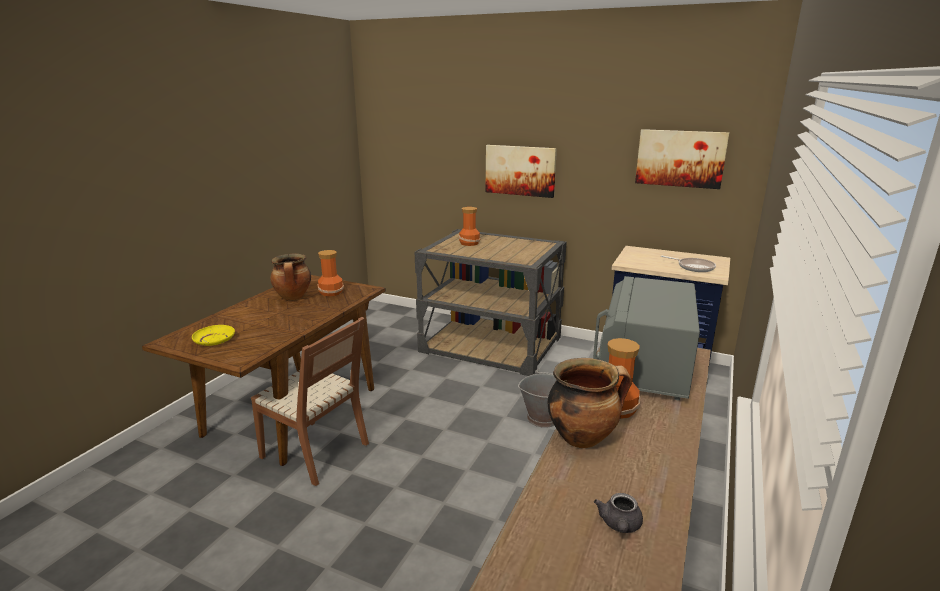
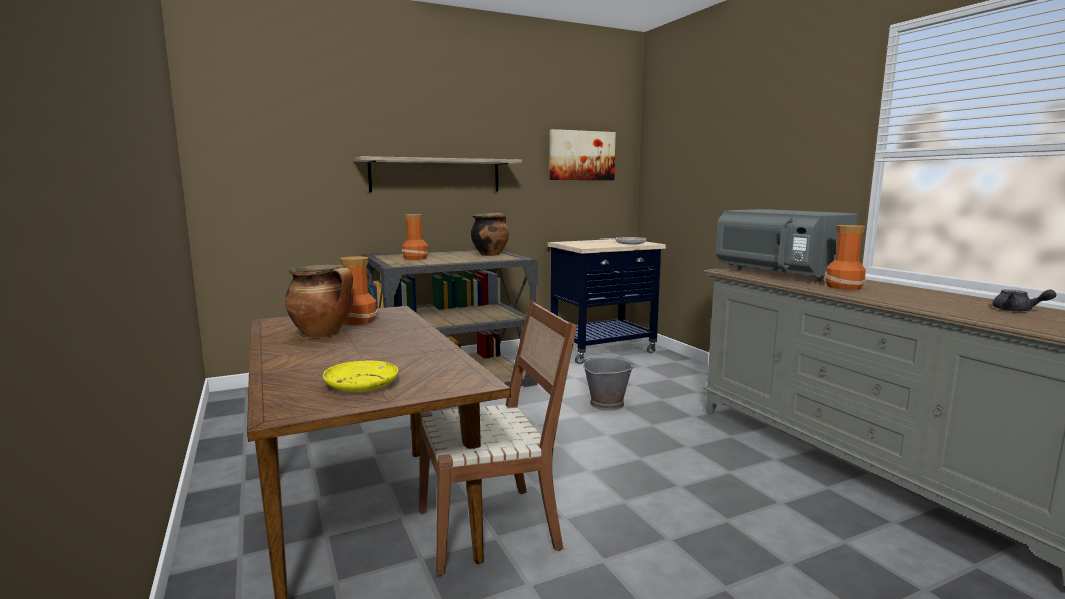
camera: 50 degrees left, 10 degrees down
picture [486,145,557,198] -> shelf [354,156,522,192]
cooking pot [548,358,632,448] -> cooking pot moved to [471,213,509,256]

